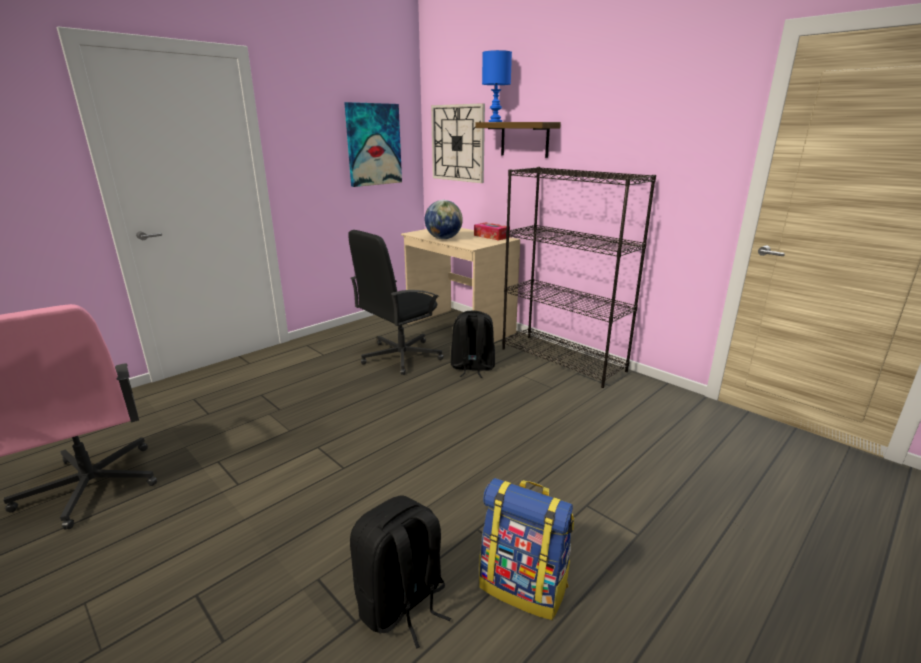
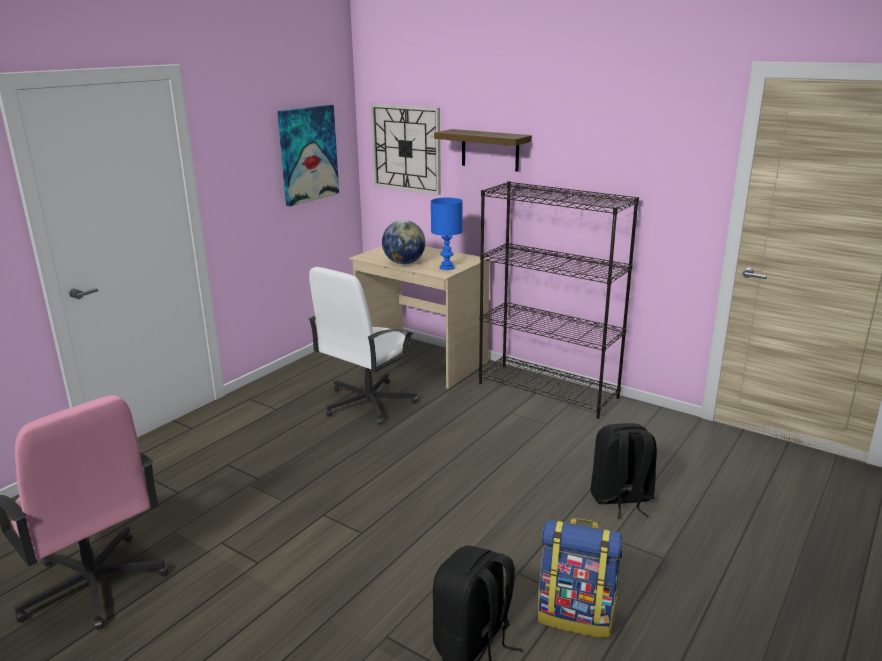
camera: 10 degrees left, 0 degrees up
black office chair [348,230,443,375] -> white office chair [309,267,418,425]
black backpack [451,311,495,378] -> black backpack moved to [590,423,657,519]
tissue box [474,222,510,241] -> none
blue table lamp [482,50,512,122] -> blue table lamp moved to [431,198,463,270]

